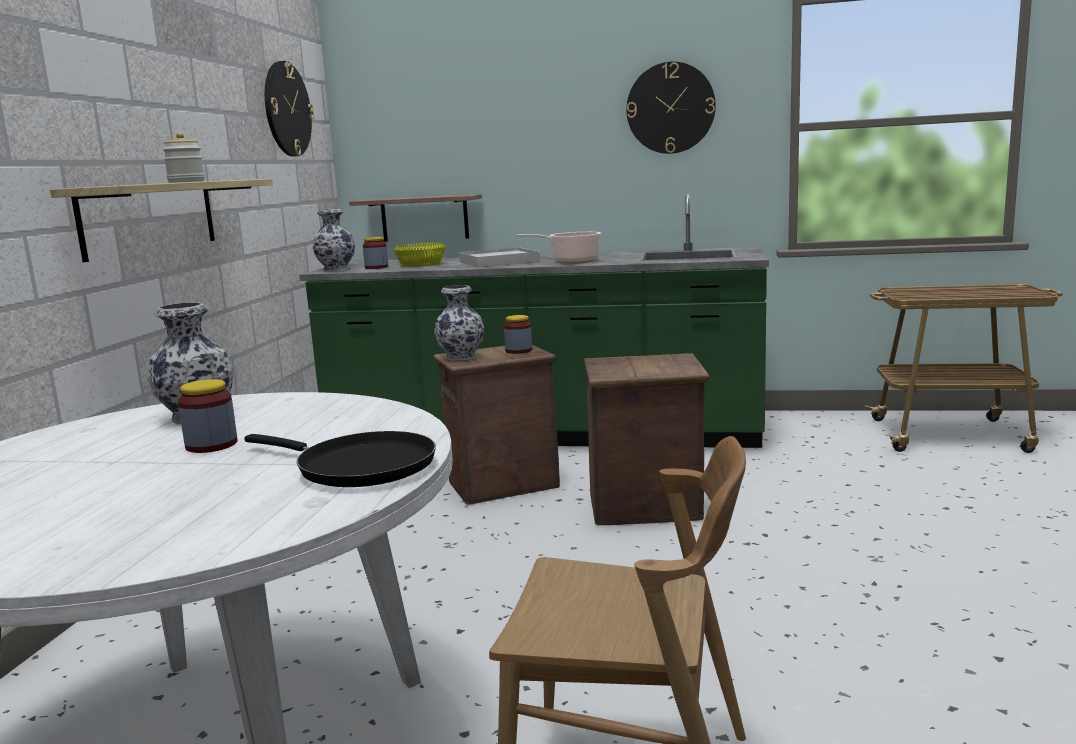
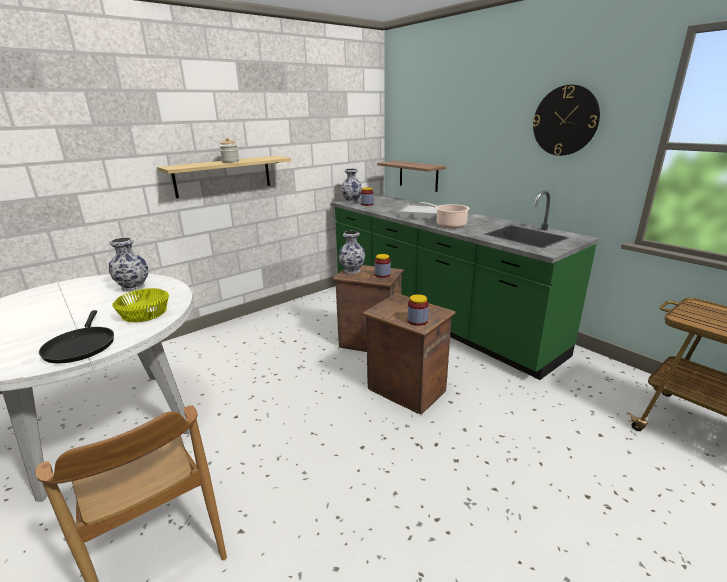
camera: 40 degrees right, 10 degrees up
jar [178,379,237,453] -> jar moved to [408,294,429,326]
wall clock [265,61,314,157] -> none
yellow bowl [393,242,446,267] -> yellow bowl moved to [112,288,169,322]

